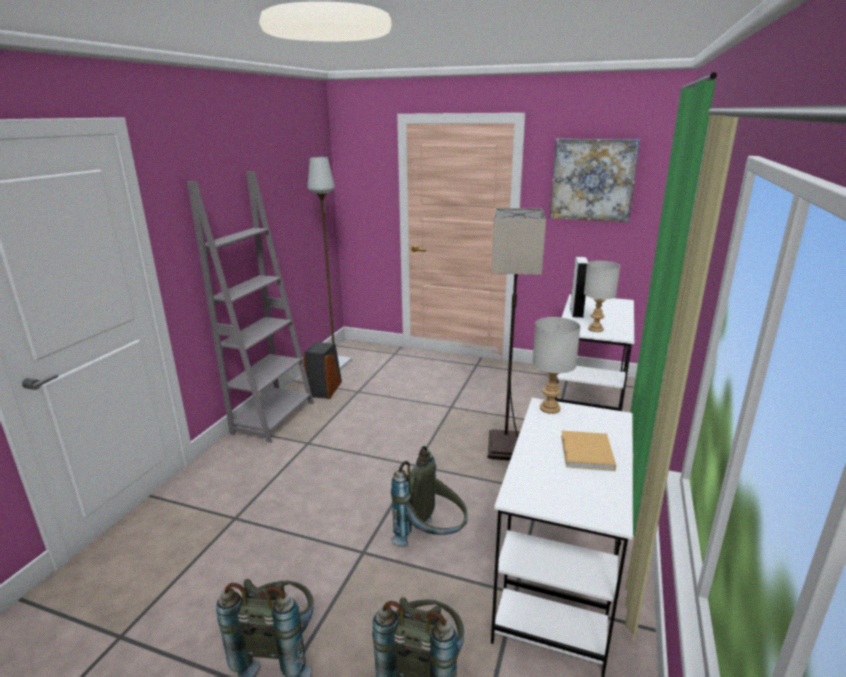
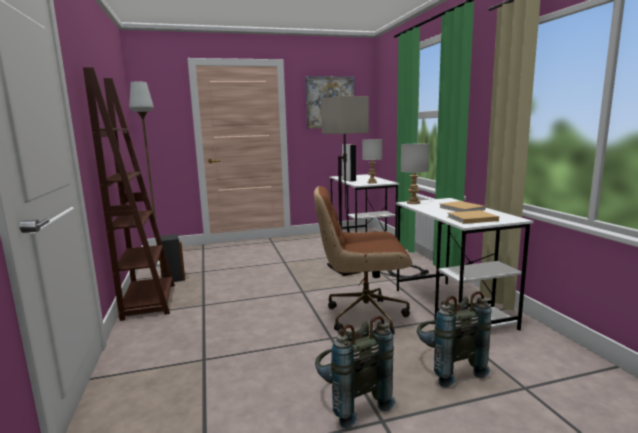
camera: 35 degrees left, 10 degrees down
grey bookcase [187,172,314,443] -> brown bookcase [83,67,175,321]
grey backpack [391,446,468,546] -> brown office chair [314,186,412,335]
none -> beige book [448,210,499,224]

